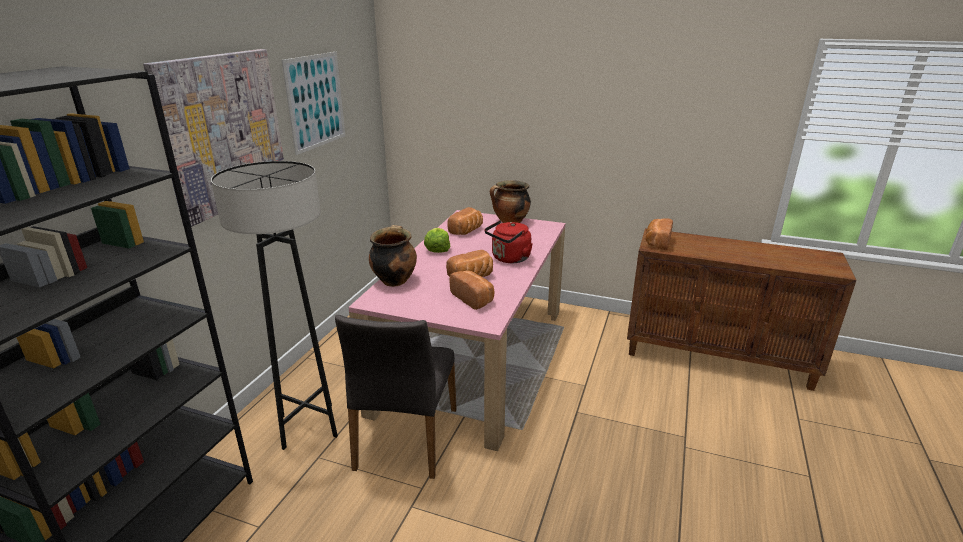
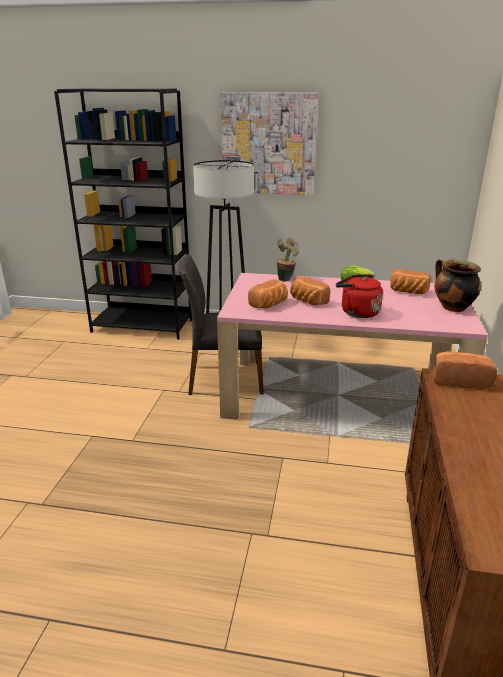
camera: 80 degrees right, 0 degrees up
picture [282,52,345,155] -> none
cooking pot [369,225,417,287] -> potted plant [277,238,299,282]

